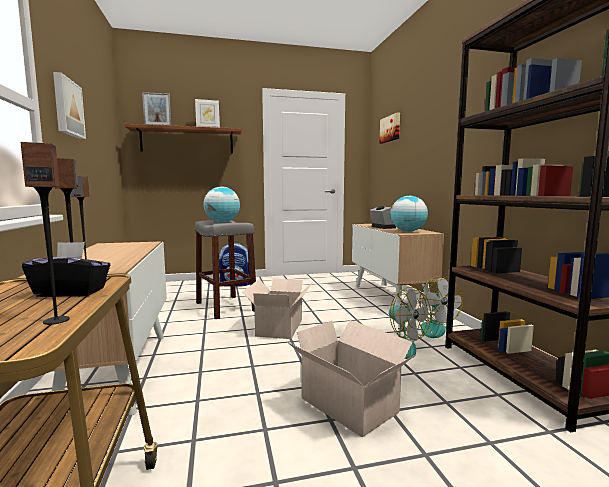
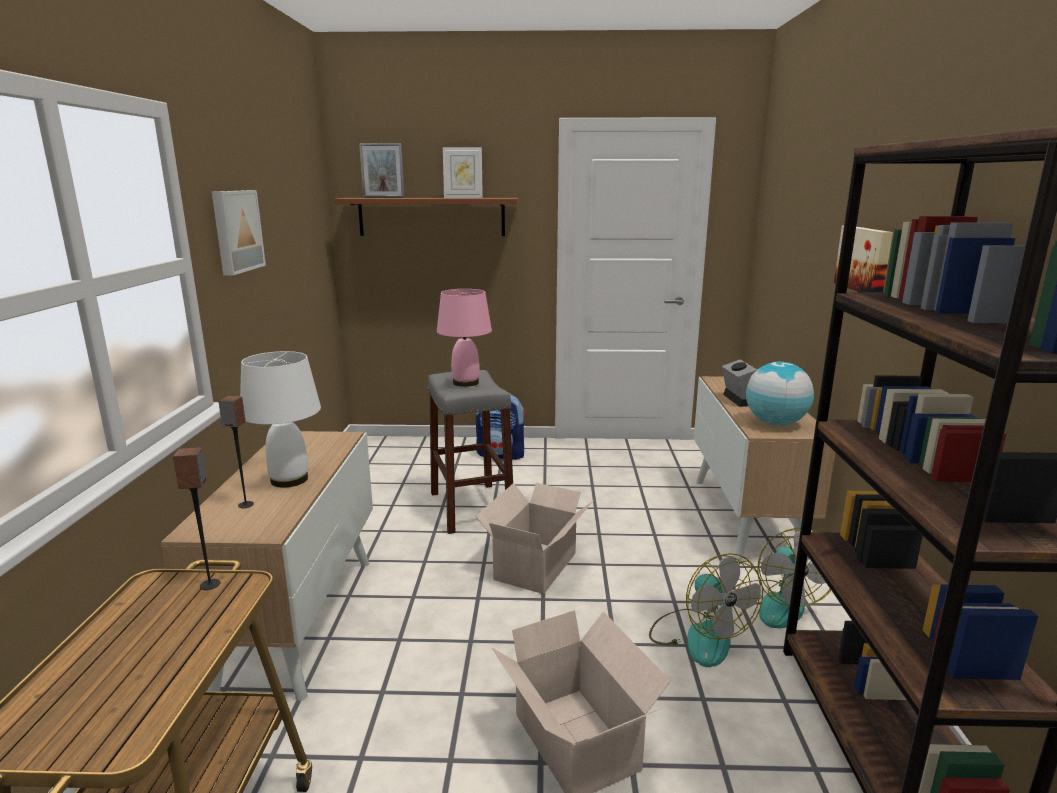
camera: 15 degrees right, 10 degrees up
speaker [21,142,70,325] -> none
black tissue box [22,242,110,297] -> none
globe [203,186,240,223] -> pink table lamp [437,289,492,387]
picture [380,112,400,144] -> picture moved to [834,226,893,292]
none -> white table lamp [240,351,321,488]

